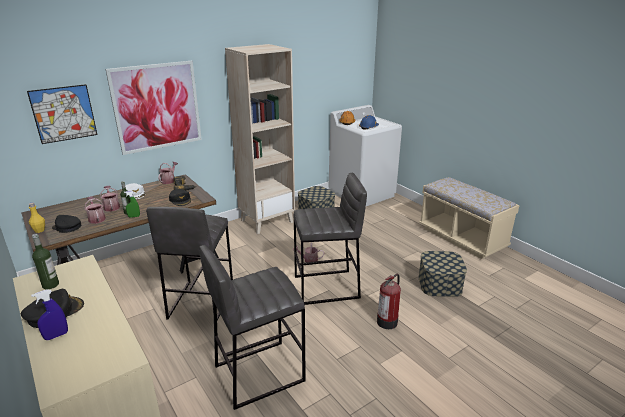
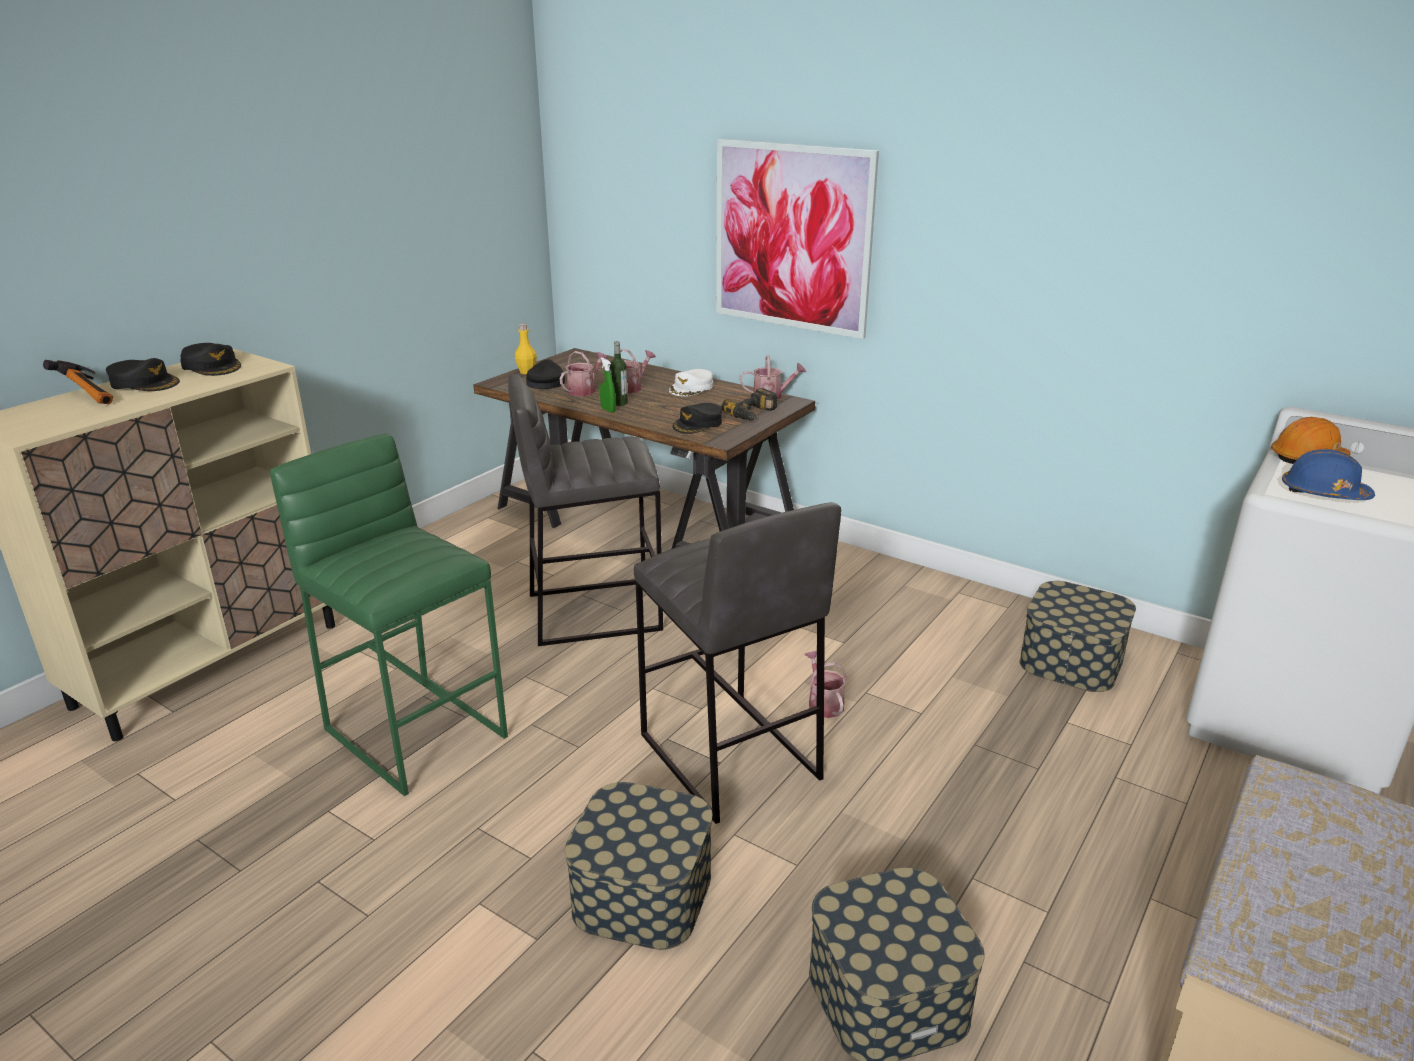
camera: 70 degrees right, 0 degrees up
picture [27,84,98,144] -> none
blue spray bottle [31,289,68,340] -> hammer [43,360,113,404]
bottle [32,234,59,289] -> black cap [180,343,241,376]
grey stool [199,245,306,410] -> green stool [270,434,508,796]
beige bookcase [225,44,295,234] -> none
fire extinguisher [377,274,401,329] -> storage box [565,782,712,950]

